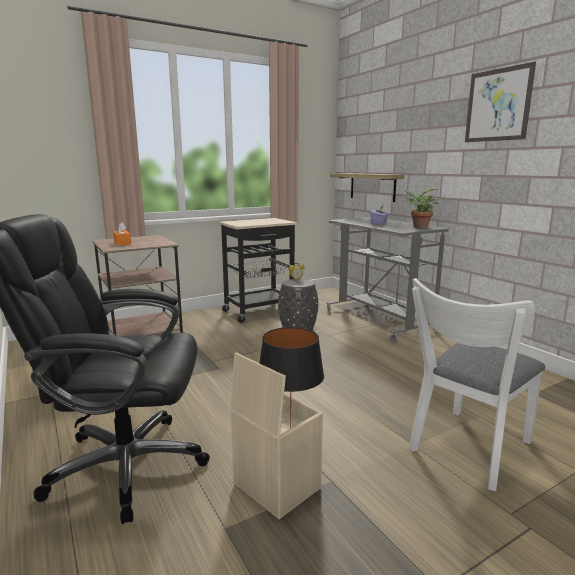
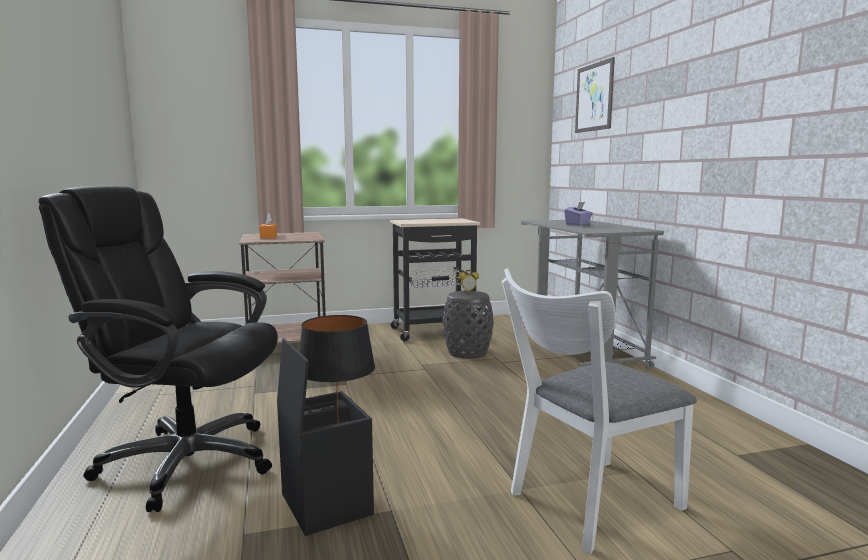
camera: 15 degrees right, 5 degrees down
beige storage box [230,353,323,519] -> black storage box [277,338,374,536]
shelf [330,173,404,202] -> none
potted plant [404,188,439,228] -> none
picture [465,62,536,142] -> picture moved to [575,57,615,133]

